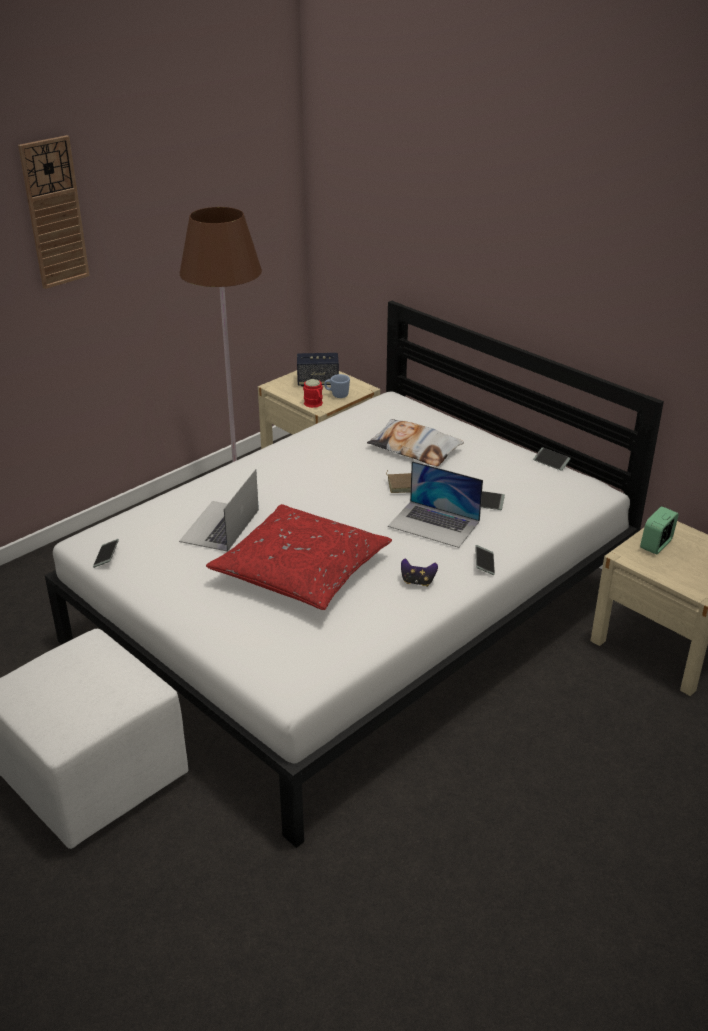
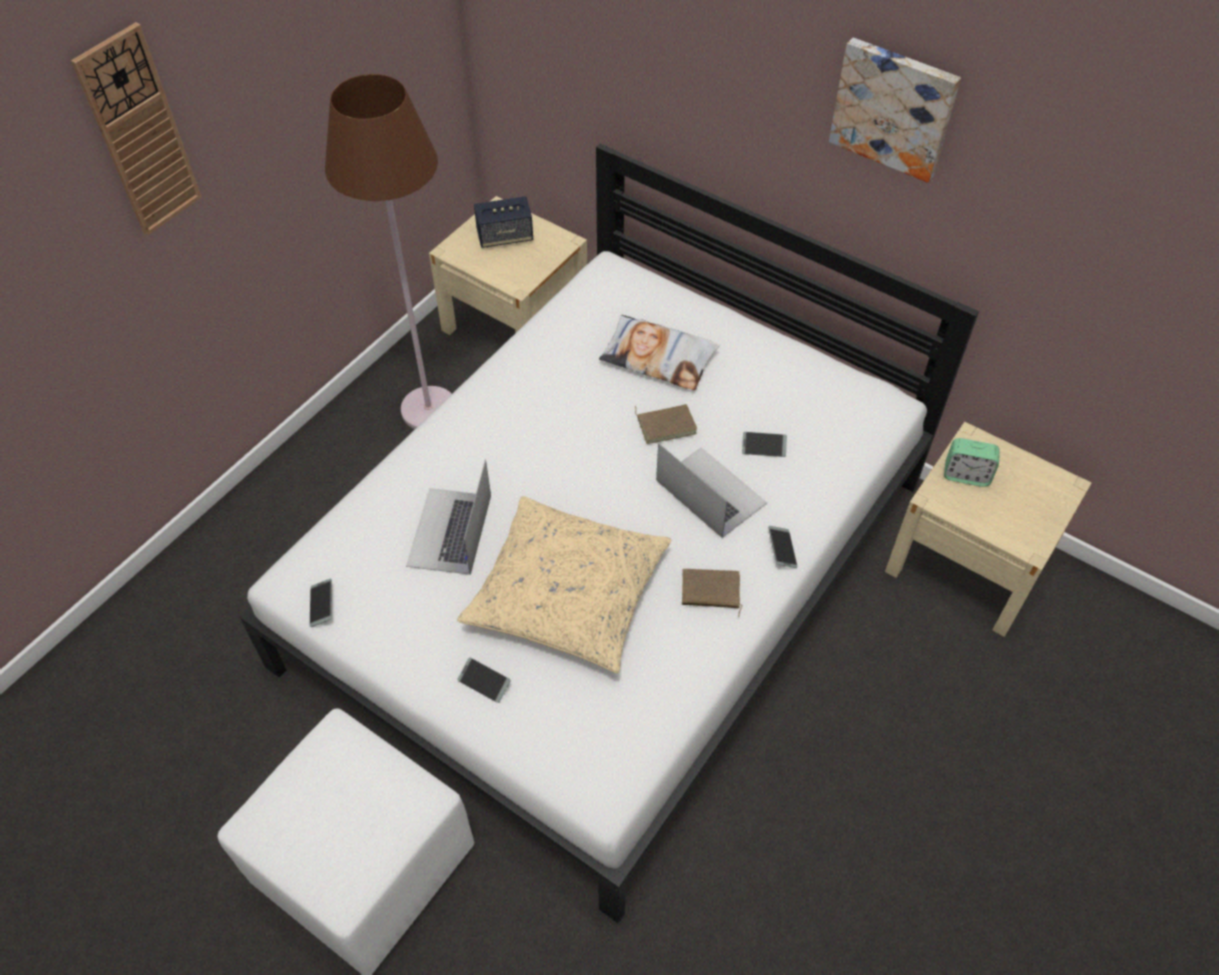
camera: 10 degrees left, 20 degrees up
red pillow [206,504,392,610] -> beige pillow [457,496,672,673]
red mug [303,379,323,408] -> none
blue mug [324,374,350,398] -> none
laptop [388,461,483,548] -> laptop turned 150 degrees counterclockwise [656,443,767,538]
game controller [401,558,438,587] -> brown book [682,569,742,617]
phone [533,447,571,471] -> phone moved to [457,658,511,703]
alarm clock [640,506,679,554] -> alarm clock turned 105 degrees counterclockwise [944,438,1000,487]
none -> picture [829,38,961,183]

